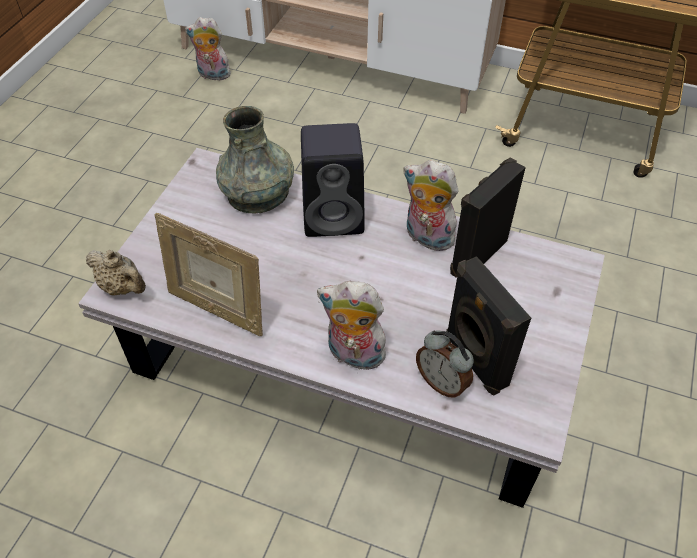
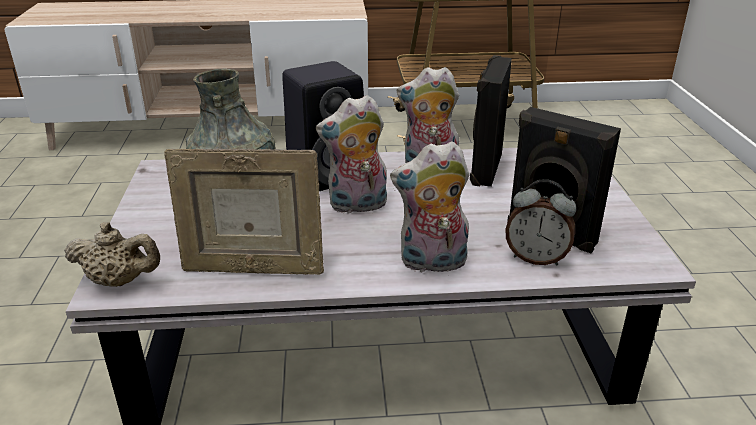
camera: 25 degrees left, 20 degrees down
plush toy [185,17,231,81] -> plush toy moved to [316,95,387,214]

